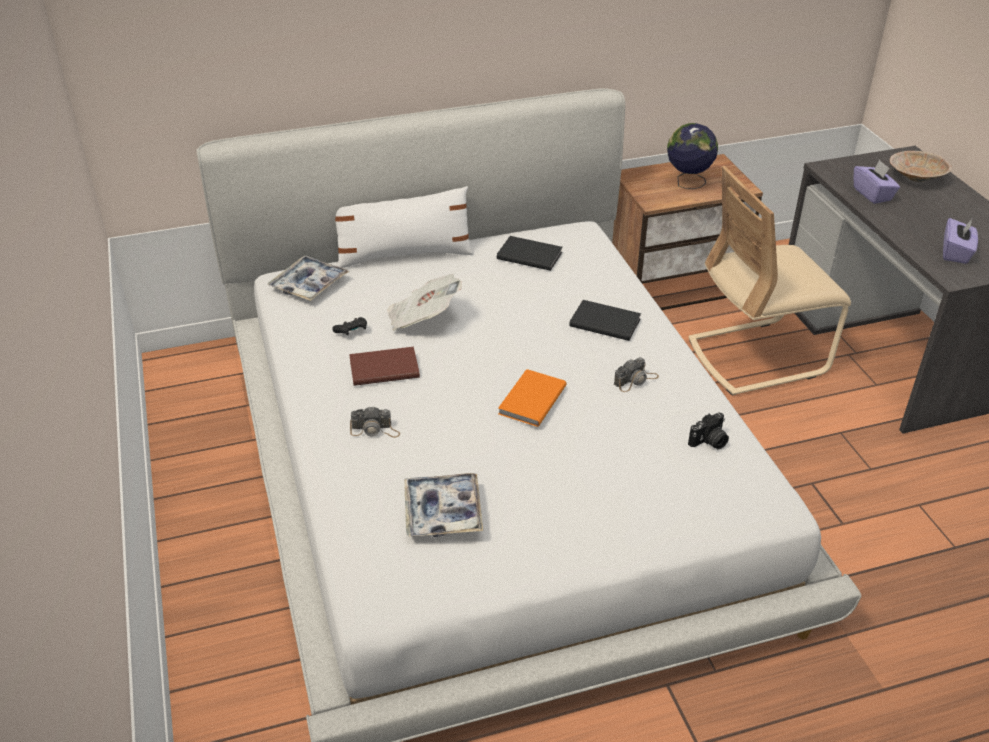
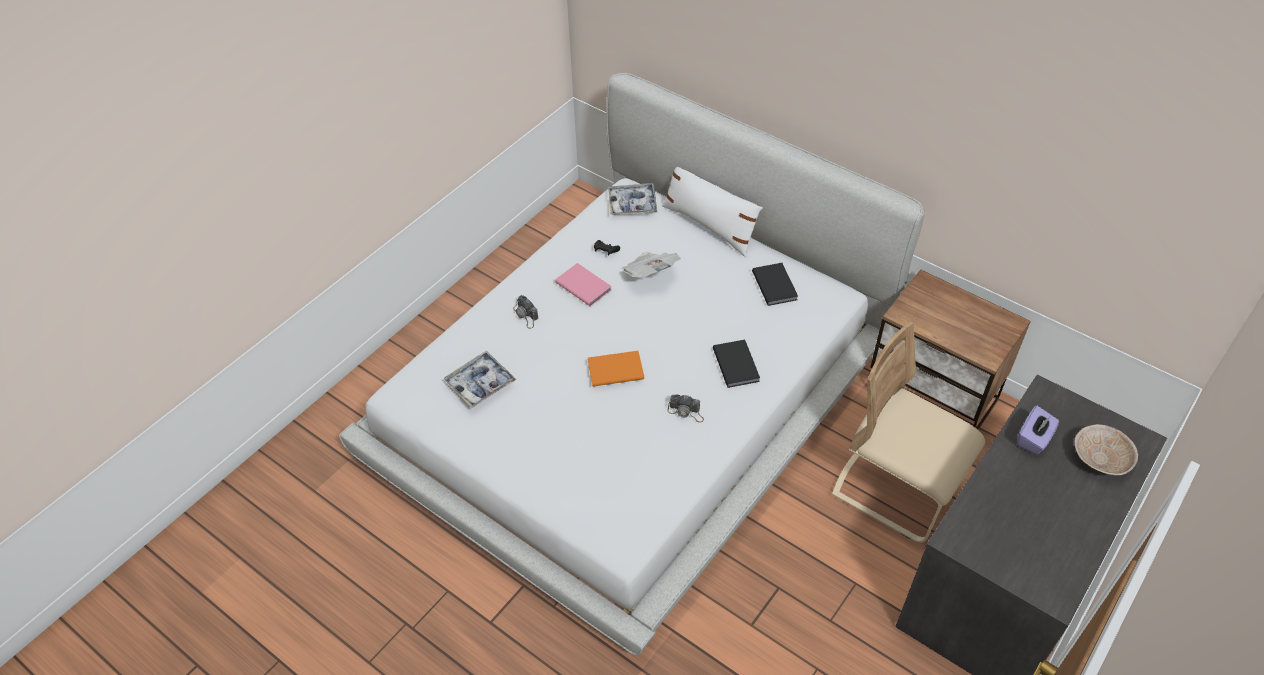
camera: 55 degrees right, 10 degrees up
brown book [349,347,420,386] -> pink book [555,263,612,307]
globe [667,123,718,189] -> none
camera [688,412,729,449] -> none
purple tissue box [943,218,978,264] -> none

